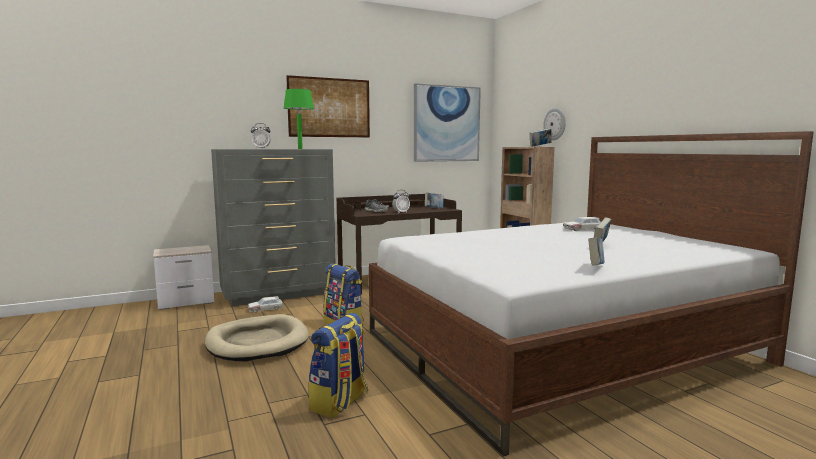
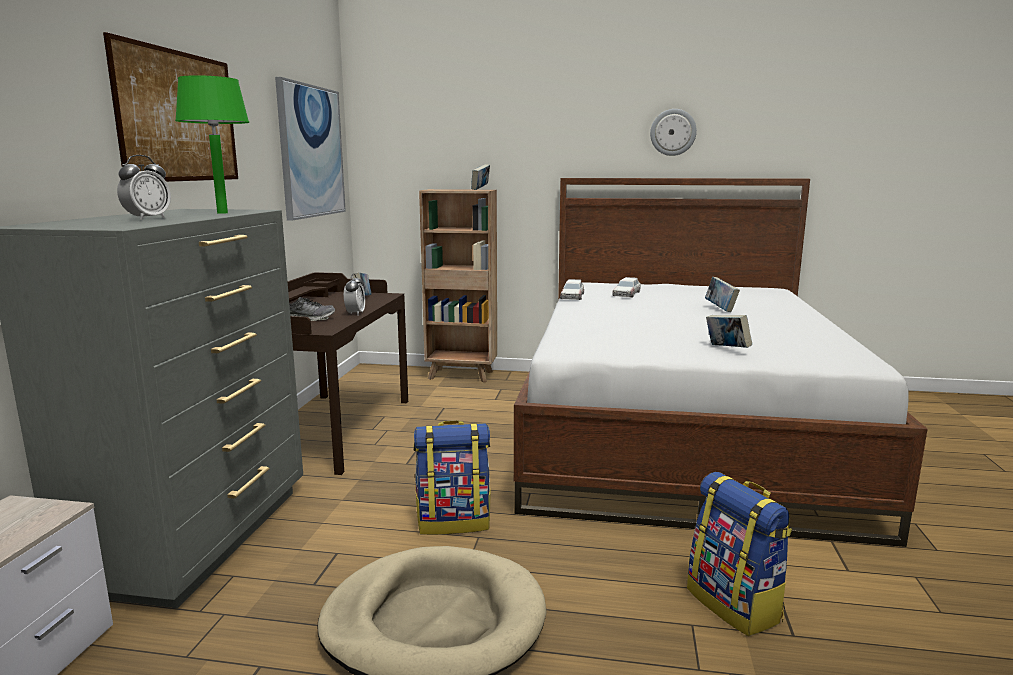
camera: 55 degrees left, 5 degrees up
toy car [248,296,284,313] -> toy car moved to [560,279,584,300]
wall clock [543,108,566,140] -> wall clock moved to [650,109,697,156]
book [588,238,604,266] -> book moved to [706,315,752,348]

